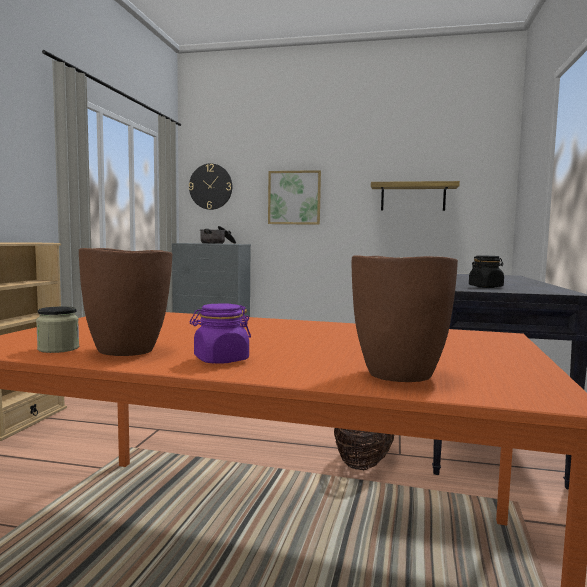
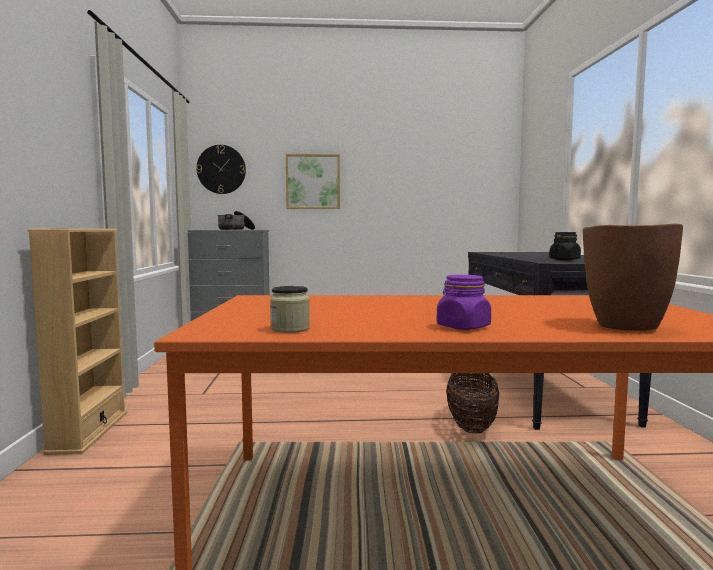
camera: 15 degrees left, 0 degrees up
brown vase [79,248,172,356] -> none
shelf [371,181,460,211] -> none

